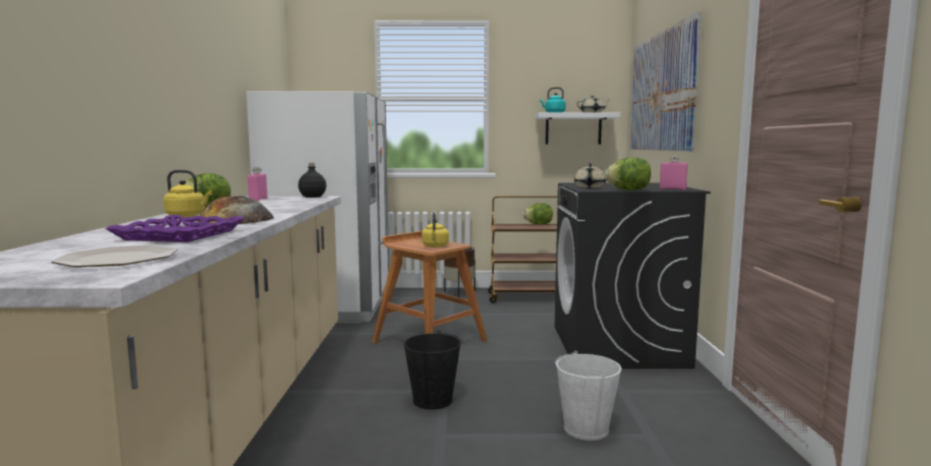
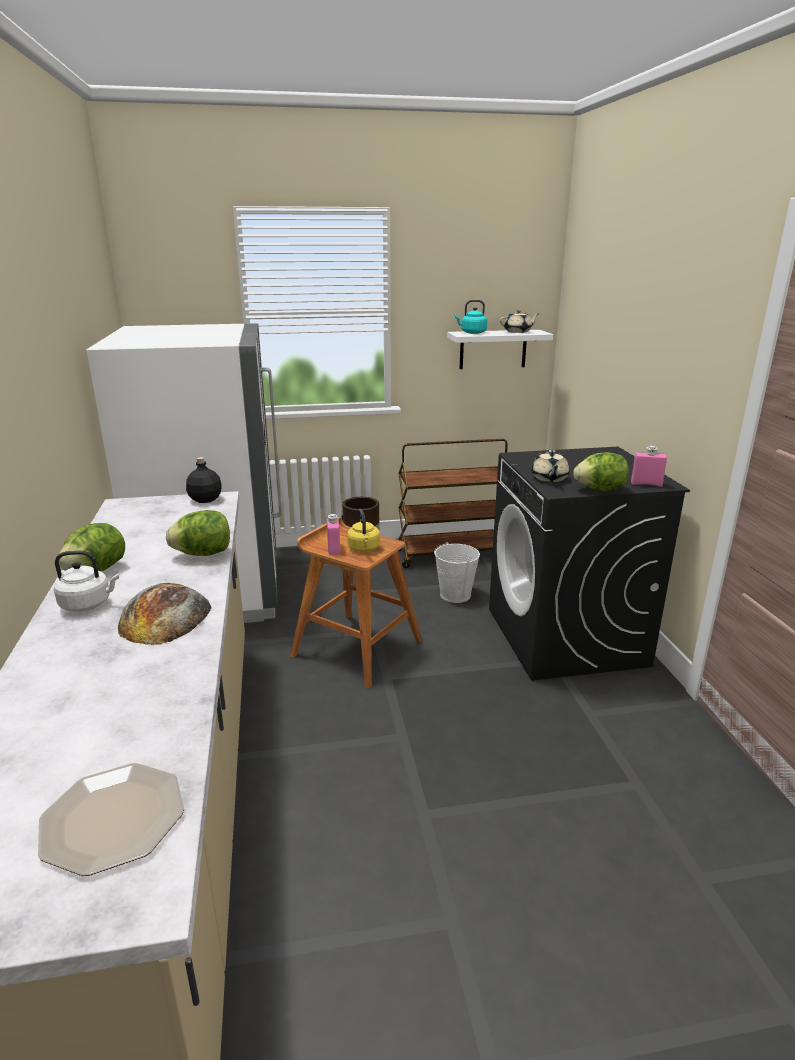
camera: 10 degrees left, 15 degrees up
purple tray [105,215,244,242] -> none
yellow kettle [163,170,212,217] -> white kettle [54,551,120,612]
pink bottle [248,167,267,201] -> pink bottle moved to [327,514,340,555]
black bucket [404,331,462,410] -> none
lettuce [523,203,553,225] -> lettuce moved to [166,510,230,556]
white bucket [555,351,621,441] -> white bucket moved to [434,542,480,603]
picture [630,12,702,151] -> none

